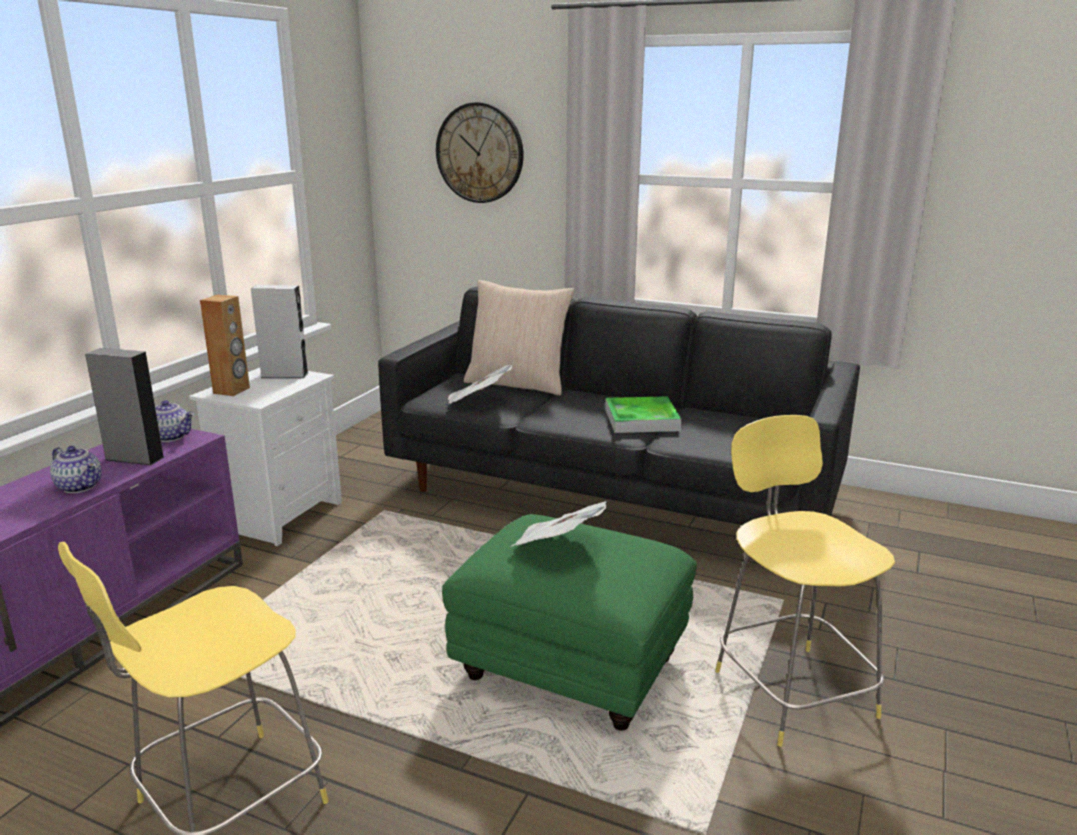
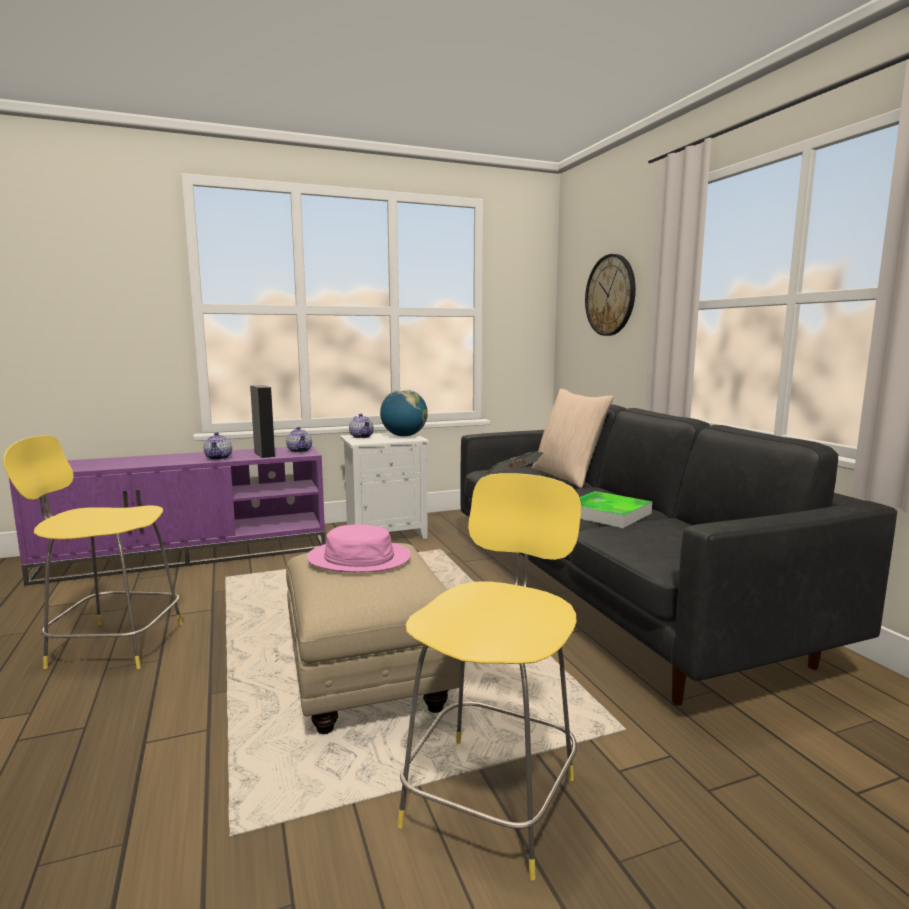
camera: 45 degrees right, 10 degrees down
brown speaker [200,295,250,396] -> teapot [349,414,374,438]
grey speaker [251,285,308,378] -> globe [380,389,428,436]
green ottoman [442,514,697,731] -> beige ottoman [286,543,461,734]
newspaper [510,501,608,547] -> pink hat [307,524,411,572]

